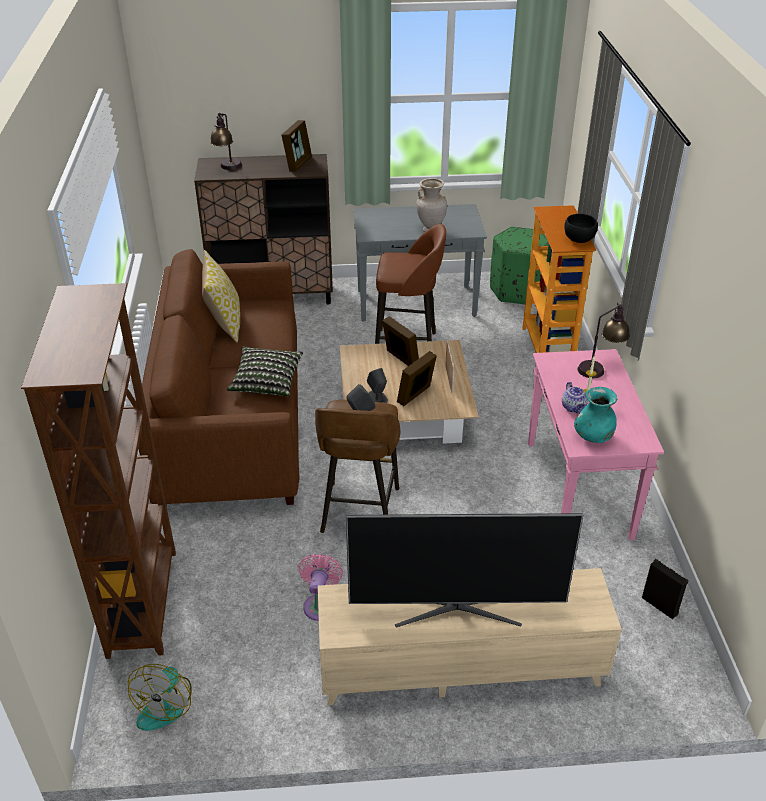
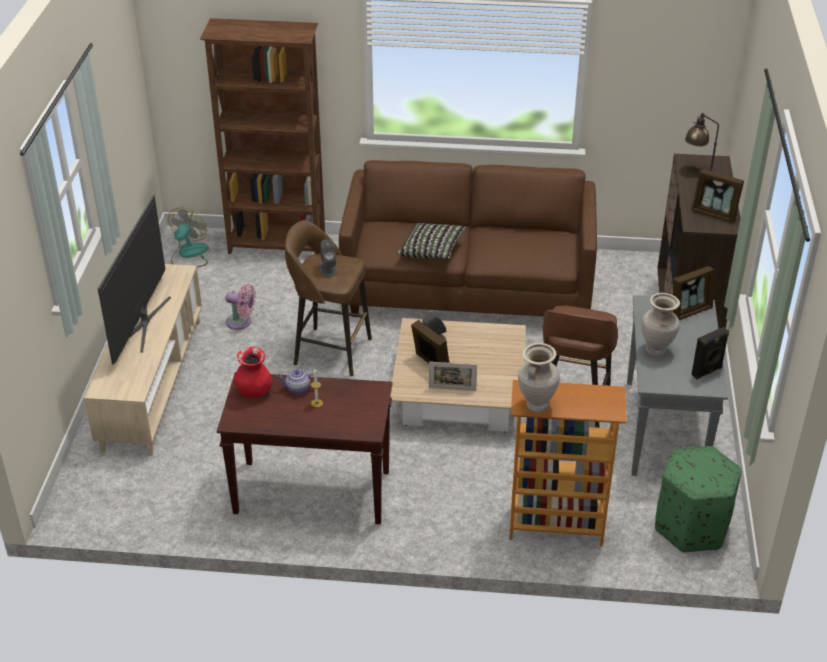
camera: 100 degrees right, 0 degrees up
fan [128,664,191,731] -> fan turned 90 degrees clockwise [168,208,209,267]
pillow [202,250,240,343] -> none
picture frame [382,316,419,366] -> picture frame moved to [673,266,714,320]
pink console table [528,349,664,541] -> brown console table [217,372,392,524]
black bowl [564,214,598,243] -> beige vase [518,343,560,412]
turquoise vase [574,387,617,443] -> red vase [234,347,272,398]
table lamp [578,303,630,378] -> none
black speaker [642,559,689,619] -> black speaker moved to [691,327,729,379]

